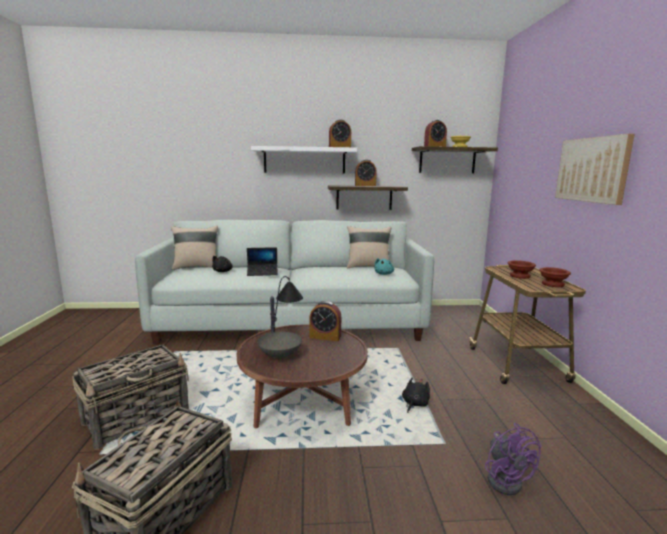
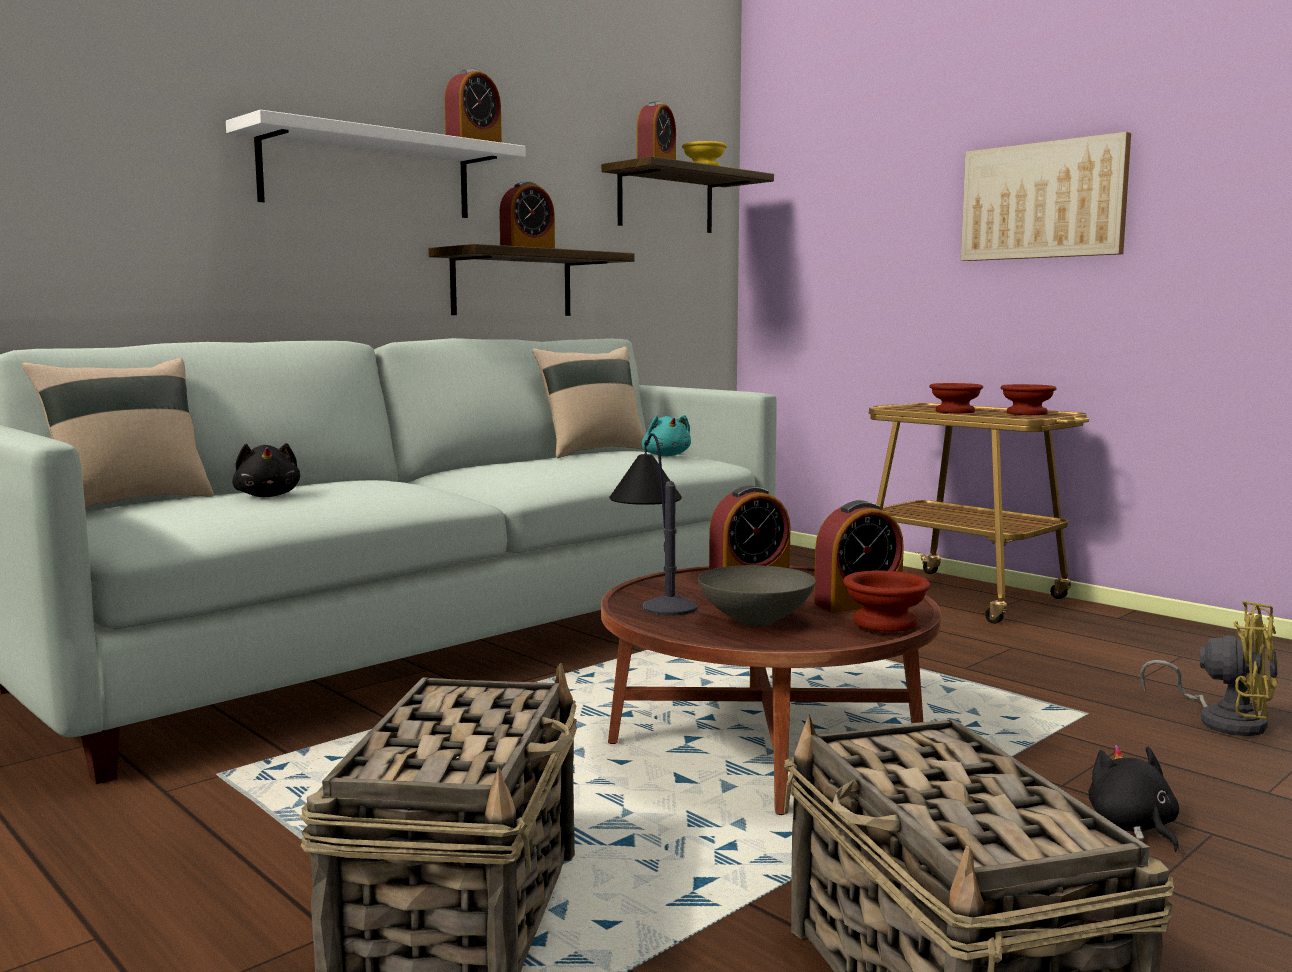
camera: 40 degrees left, 5 degrees down
laptop [247,247,278,276] -> none
black plush toy [402,377,430,413] -> black plush toy moved to [1088,745,1179,853]
purple fan [485,423,542,495] -> yellow fan [1140,601,1279,736]
none -> alarm clock [814,500,904,612]
none -> brown bowl [843,570,931,632]

